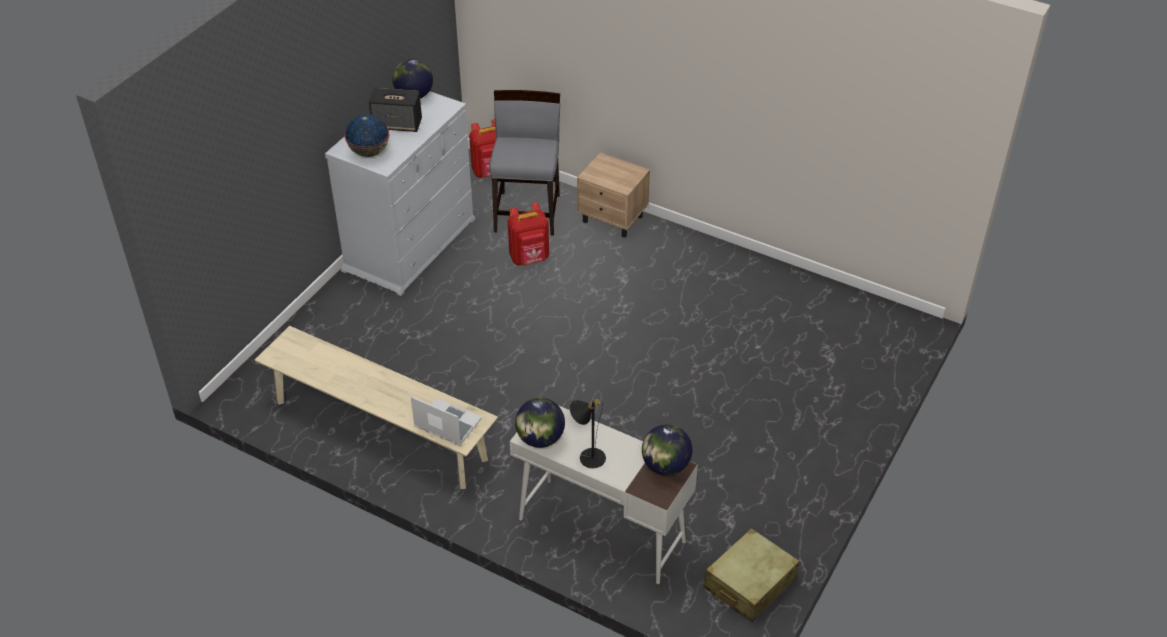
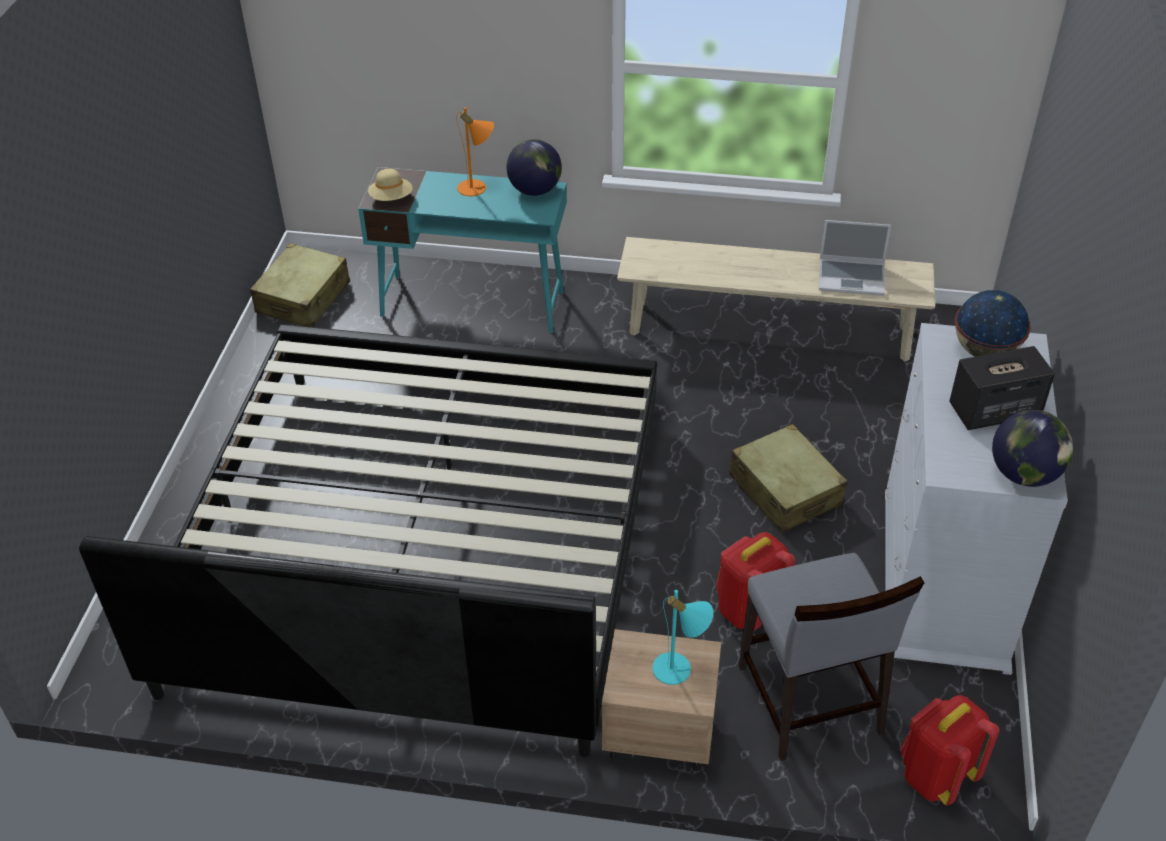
camera: 160 degrees right, 0 degrees up
laptop [411,396,482,446] -> laptop moved to [819,220,891,296]
white desk [510,405,698,584] -> turquoise desk [358,167,567,333]
black table lamp [570,399,606,469] -> orange table lamp [456,107,494,196]
globe [642,425,692,476] -> beige hat [368,169,412,201]
none -> bed [79,324,657,757]
none -> turquoise table lamp [652,590,713,685]
none -> beige suitcase [729,424,847,533]

